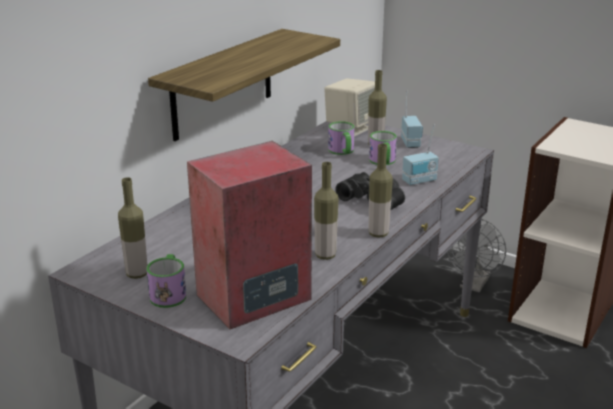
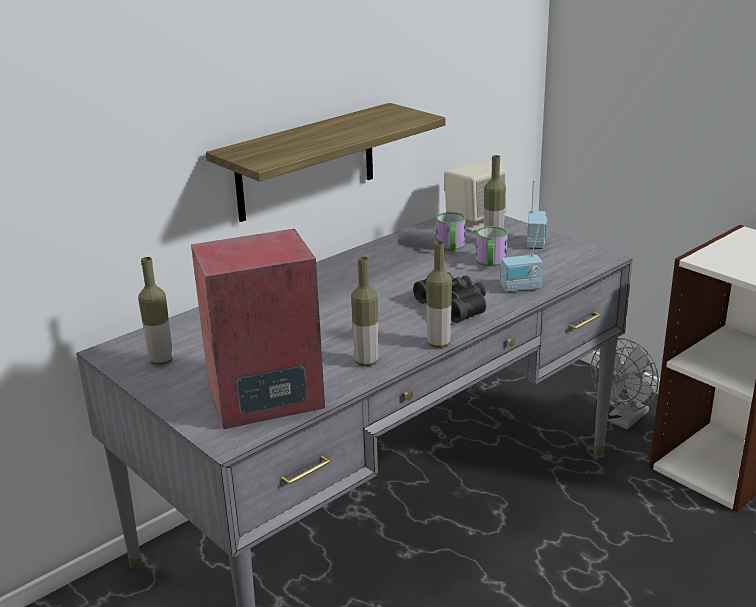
camera: 15 degrees right, 0 degrees up
mug [146,254,186,308] -> none

